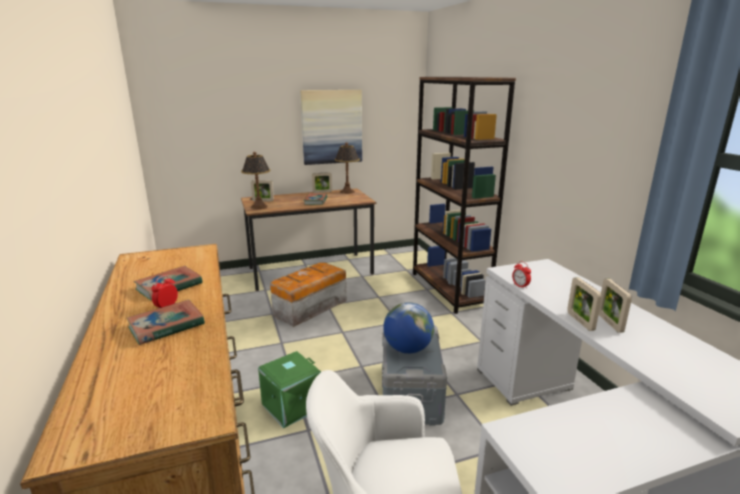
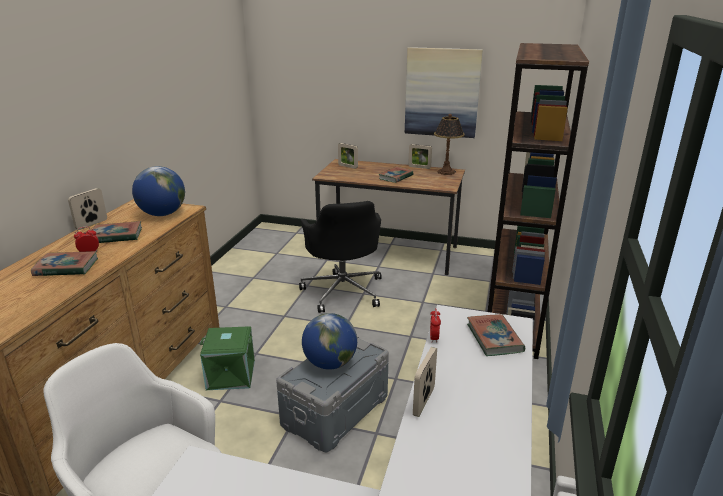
camera: 35 degrees right, 5 degrees up
table lamp [241,152,271,209] -> none
storage box [270,262,347,327] -> black office chair [299,201,382,313]
picture frame [599,279,632,333] -> picture frame moved to [68,188,107,230]
none -> globe [132,166,185,216]
none -> book [467,314,525,356]

